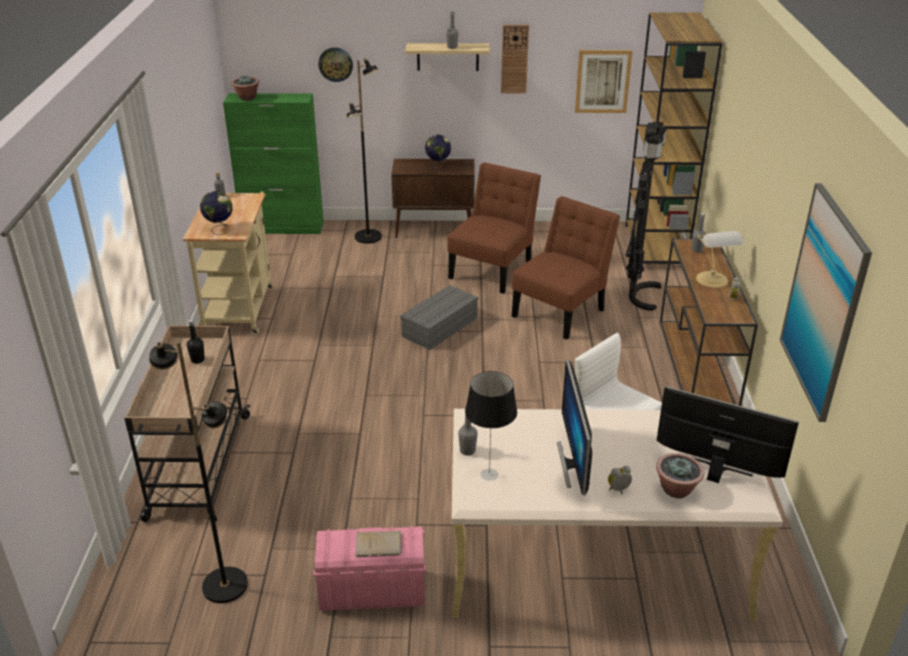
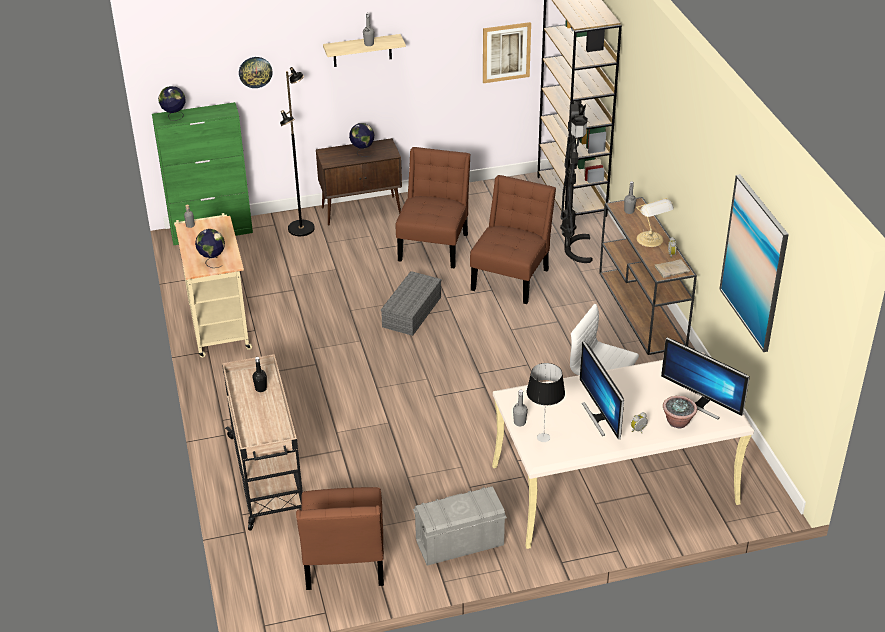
camera: 15 degrees left, 5 degrees up
black floor lamp [149,342,248,603] -> brown chair [296,487,384,590]
potted plant [231,76,259,101] -> globe [158,86,186,121]
pink storage box [313,526,426,611] -> grey storage box [413,486,507,566]
beige book [355,530,402,557] -> beige book moved to [654,259,690,278]
wall clock [501,25,529,93] -> none
monitor [656,386,799,483] -> monitor turned 150 degrees counterclockwise [661,337,750,419]

